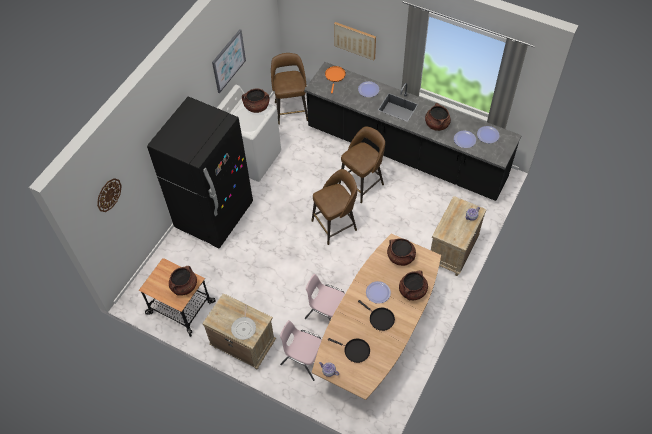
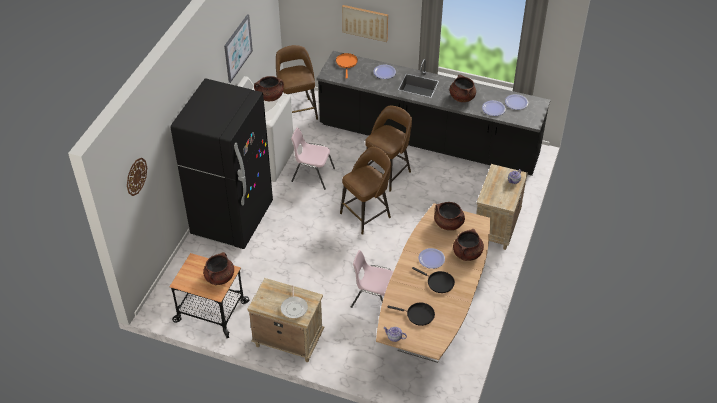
camera: 10 degrees left, 10 degrees down
pink chair [280,320,322,381] -> pink chair moved to [291,128,335,190]

